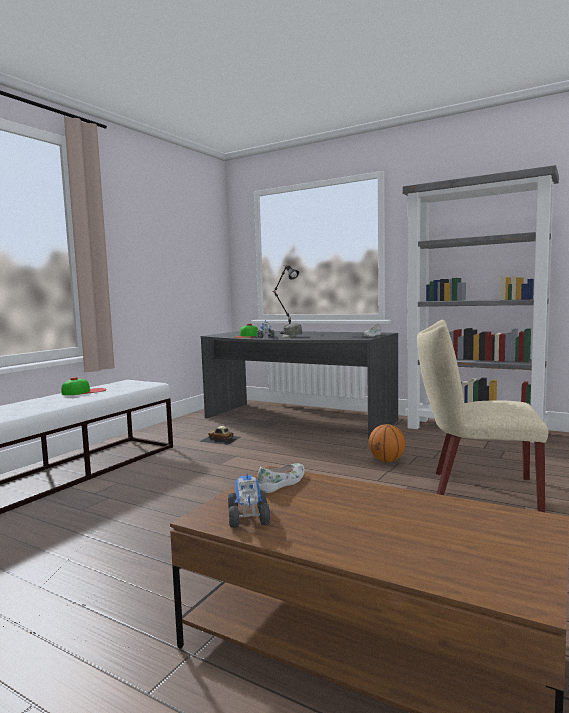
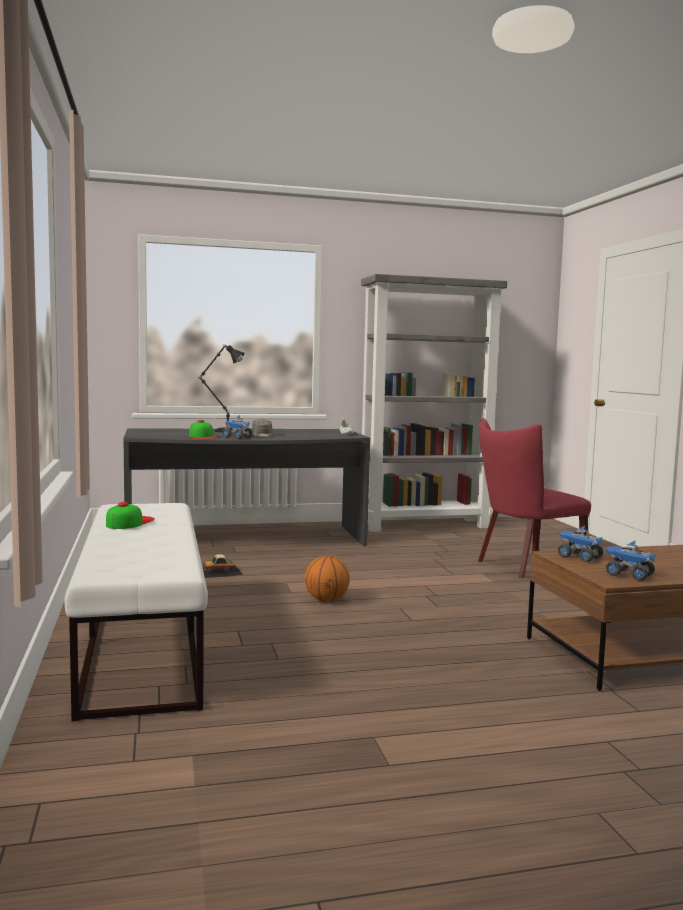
camera: 45 degrees left, 0 degrees up
white shoe [257,463,305,493] -> toy truck [558,525,604,562]
basketball [368,424,406,462] -> basketball moved to [305,555,350,602]
beige chair [417,320,548,512] -> red chair [478,418,591,578]

